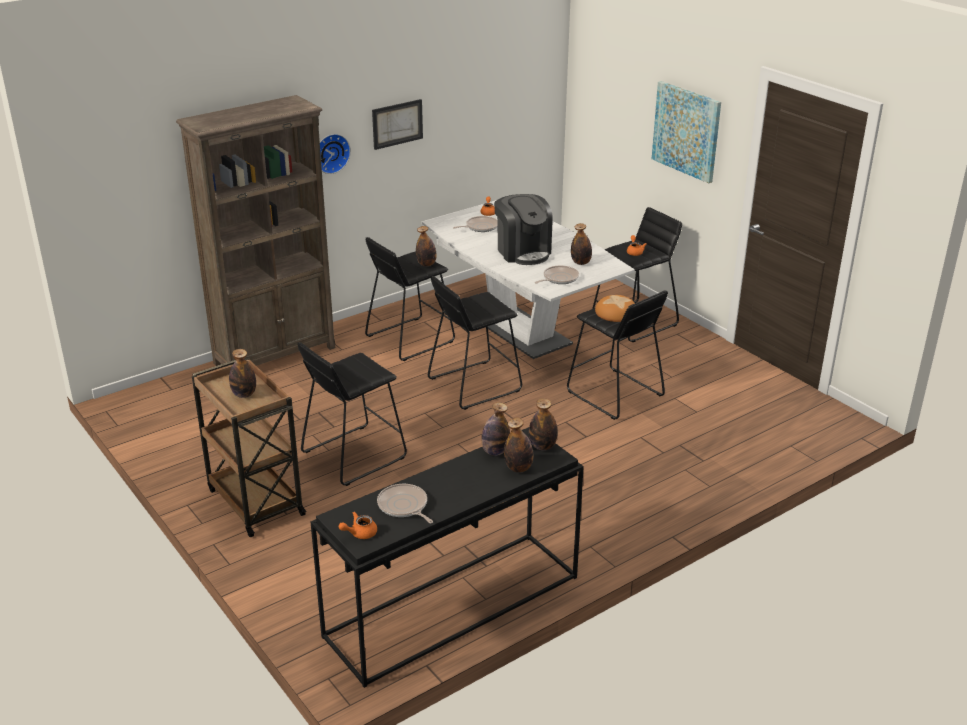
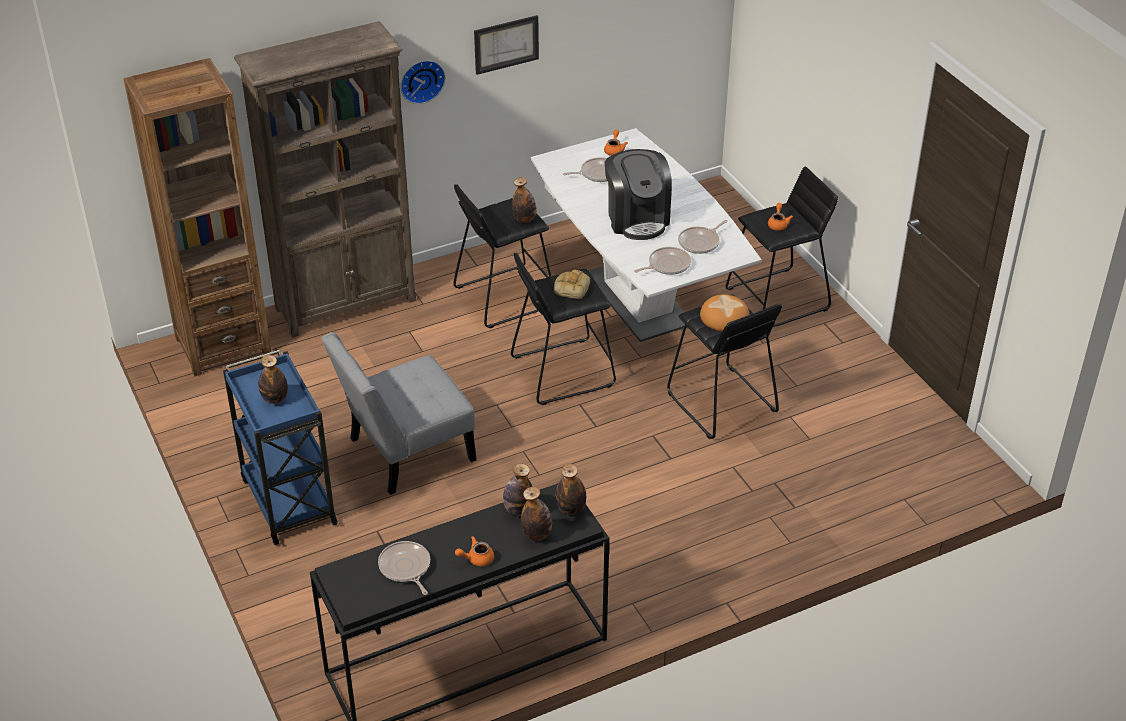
camera: 10 degrees right, 10 degrees up
brown cart [192,358,306,537] -> blue cart [223,350,338,545]
black stool [298,342,407,486] -> grey chair [322,332,476,495]
orange teapot [339,511,377,539] -> orange teapot moved to [455,536,494,567]
bottle [571,223,592,265] -> frying pan [678,220,728,254]
picture [652,81,721,183] -> none
none -> brown bookcase [124,58,271,376]
none -> bread [554,270,590,299]

